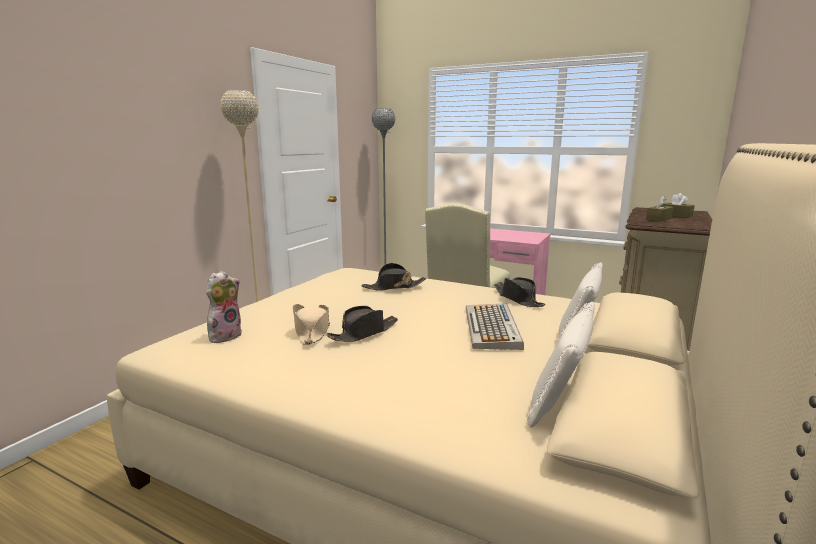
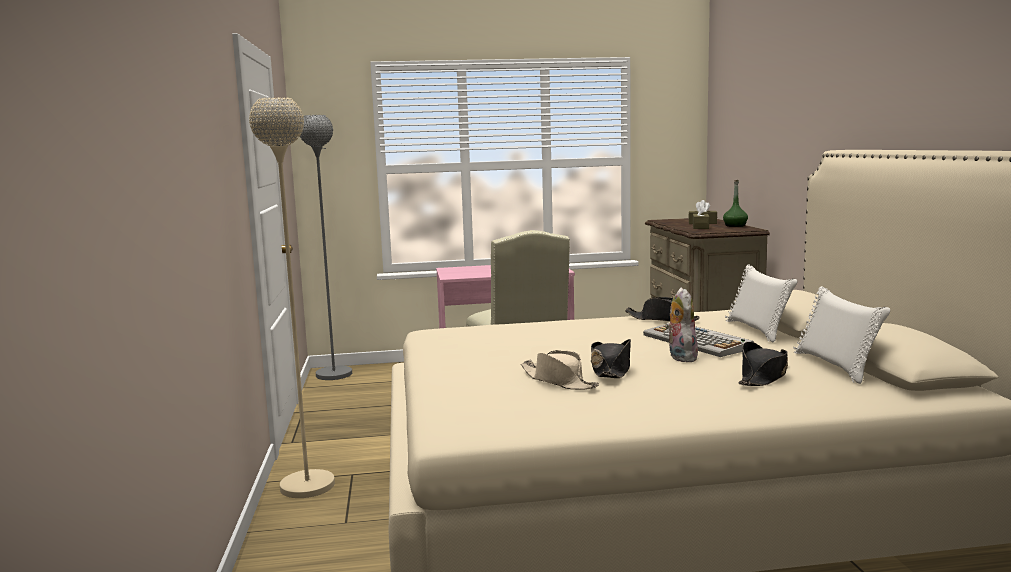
camera: 35 degrees left, 5 degrees down
plush toy [206,271,242,343] -> plush toy moved to [665,288,698,362]
black hat [362,263,426,291] -> black hat moved to [739,342,788,386]
none -> green bottle [723,180,748,227]

